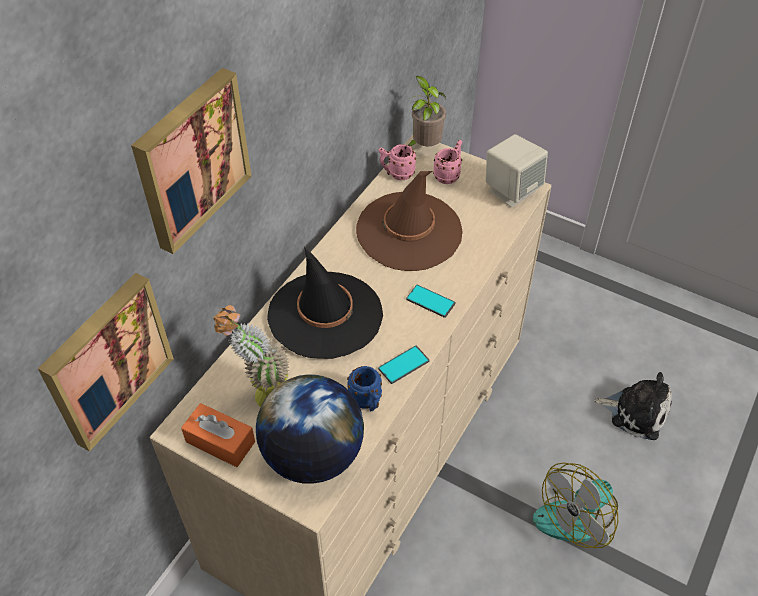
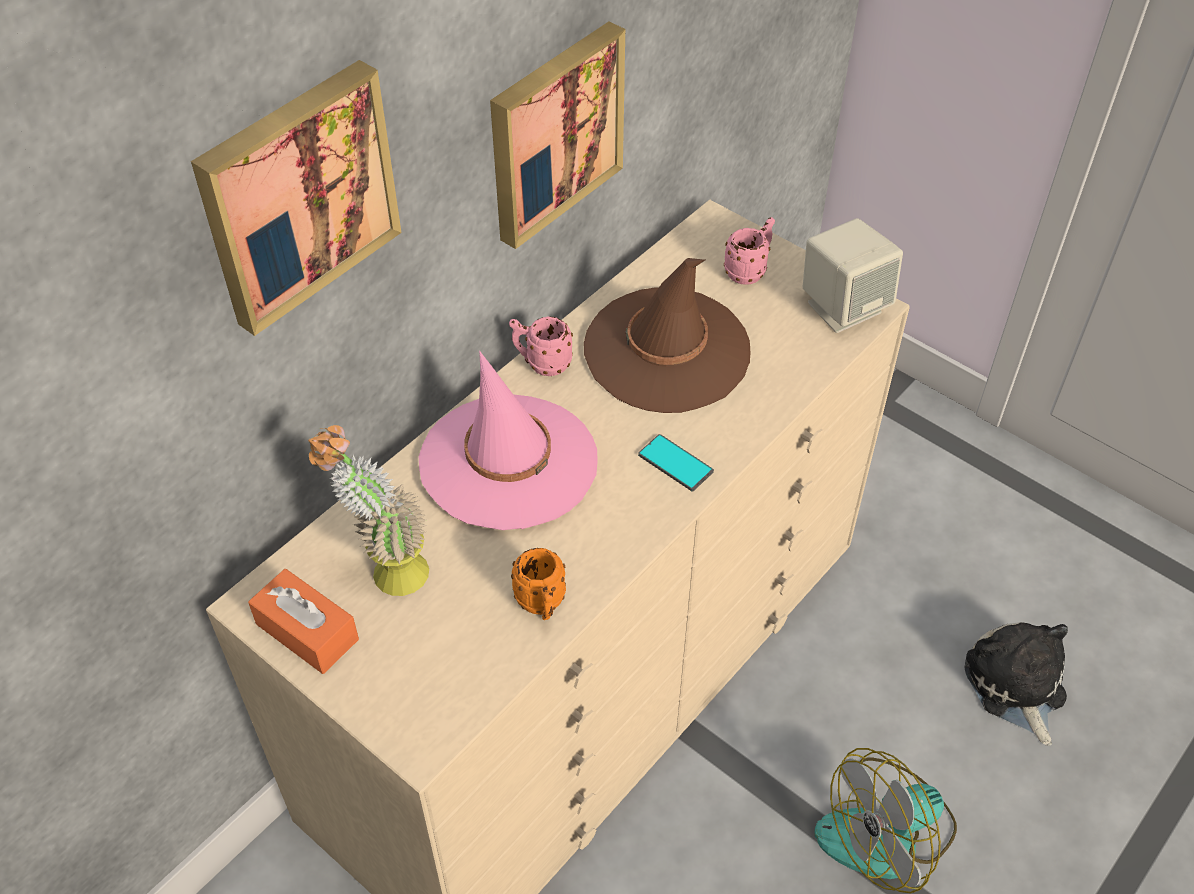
camera: 10 degrees right, 0 degrees up
picture [38,273,174,452] -> picture moved to [490,21,625,249]
globe [256,374,364,484] -> none
black hat [267,246,383,359] -> pink hat [419,350,598,530]
blue mug [347,366,382,412] -> orange mug [511,548,566,620]
phone [378,345,430,384] -> none
pink mug [379,144,416,180] -> pink mug moved to [509,316,573,376]
potted plant [406,76,446,146] -> none
plush toy [594,372,672,440] -> plush toy turned 135 degrees counterclockwise [964,622,1068,746]

